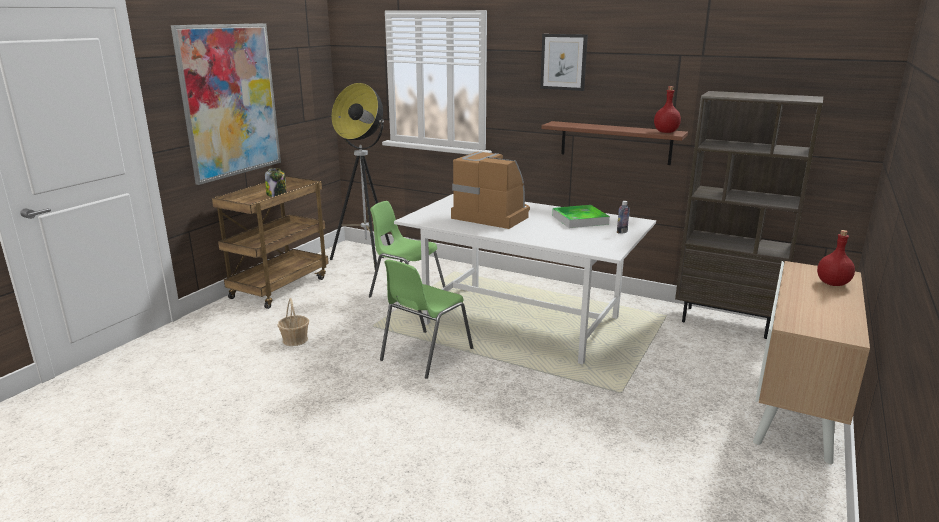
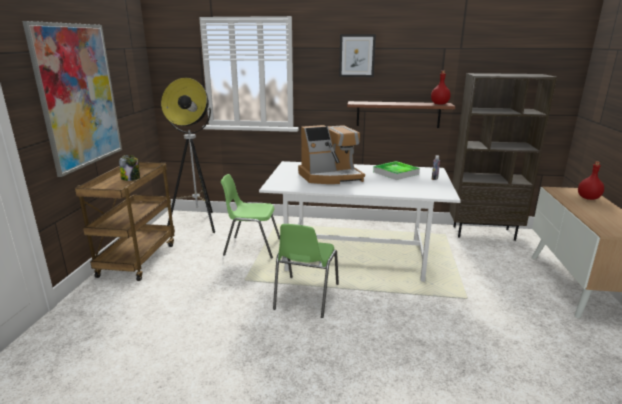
camera: 20 degrees left, 0 degrees up
basket [277,298,309,346] -> none
coffee machine [451,151,530,229] -> coffee machine turned 150 degrees clockwise [298,125,365,184]

